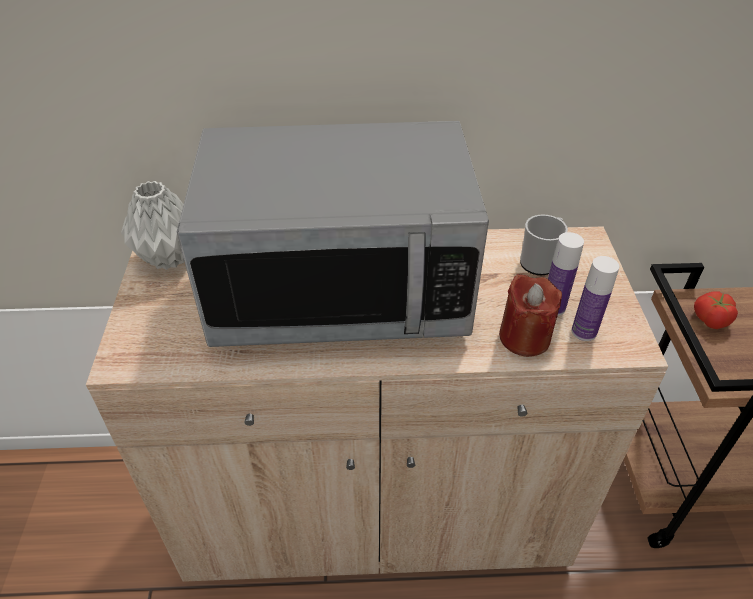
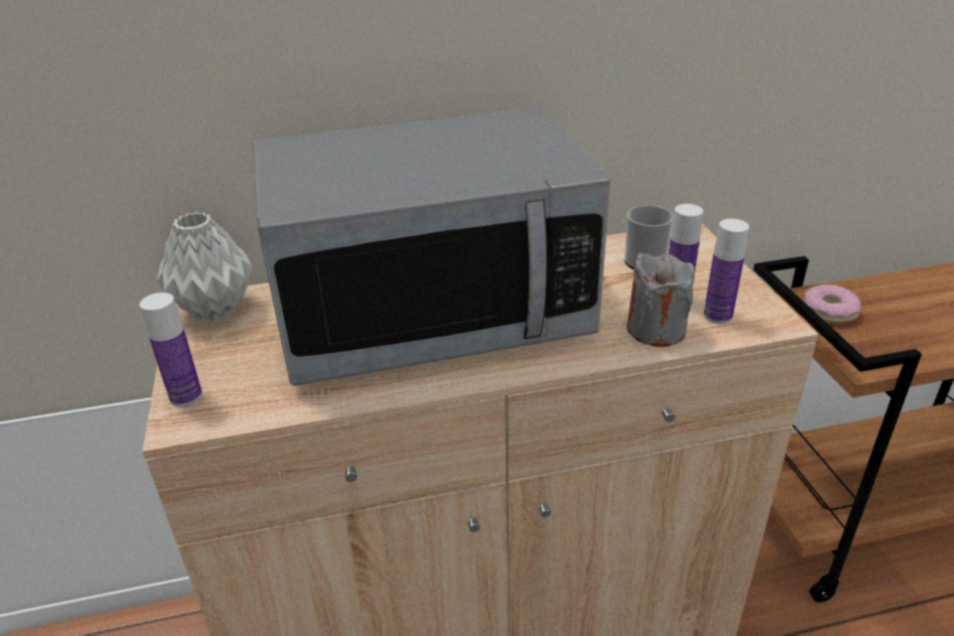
camera: 10 degrees left, 10 degrees down
red candle [499,274,562,357] -> grey candle [627,253,695,347]
tomato [694,291,738,329] -> donut [804,285,861,323]
none -> bottle [139,292,202,407]

